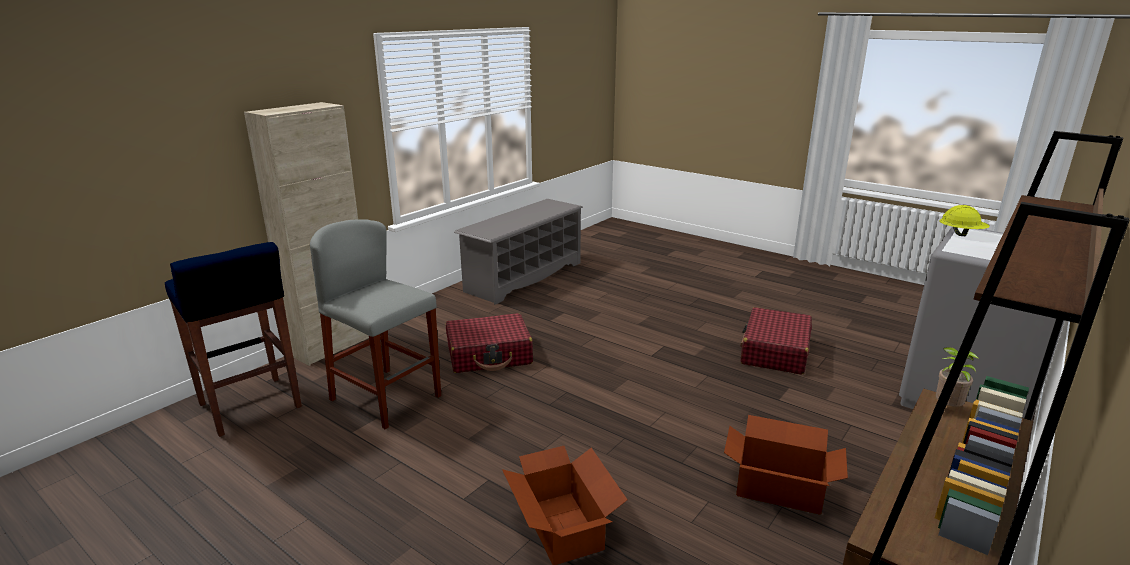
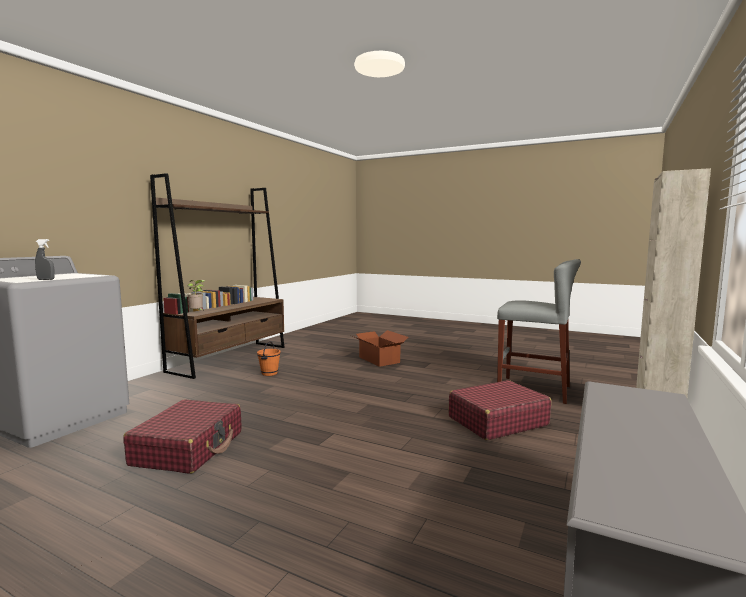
camera: 170 degrees right, 15 degrees down
blue stool [165,242,302,437] -> none
cardboard box [724,415,848,515] -> orange bucket [257,341,281,376]
yellow hard hat [939,205,990,236] -> grey spray bottle [35,239,55,280]

